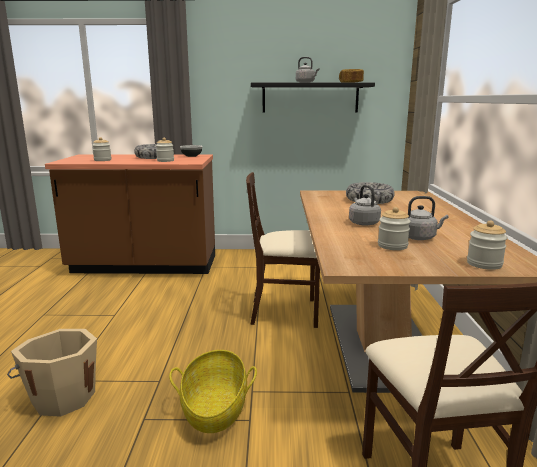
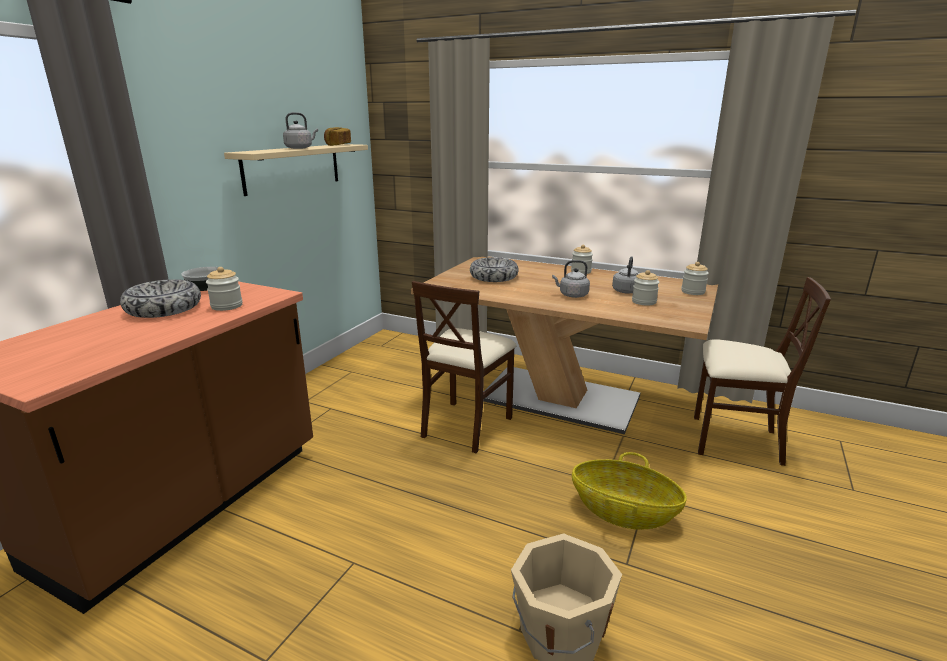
camera: 65 degrees left, 5 degrees up
jar [92,137,111,161] -> jar moved to [571,245,593,274]
black shelf [251,83,375,113] -> beige shelf [224,144,368,196]

